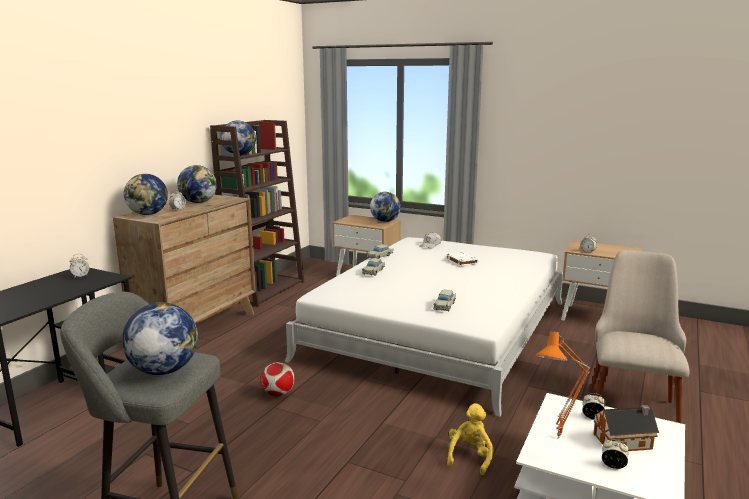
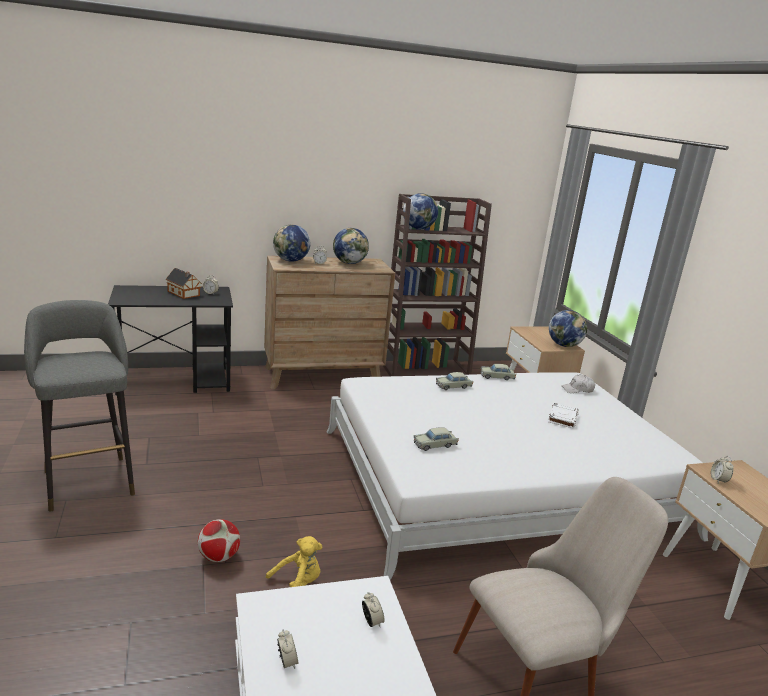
camera: 45 degrees right, 5 degrees up
globe [122,302,198,375] -> none
football [261,362,295,396] -> football moved to [198,519,240,562]
orange table lamp [536,331,590,439] -> none
toy house [594,405,659,451] -> toy house moved to [166,268,202,299]

